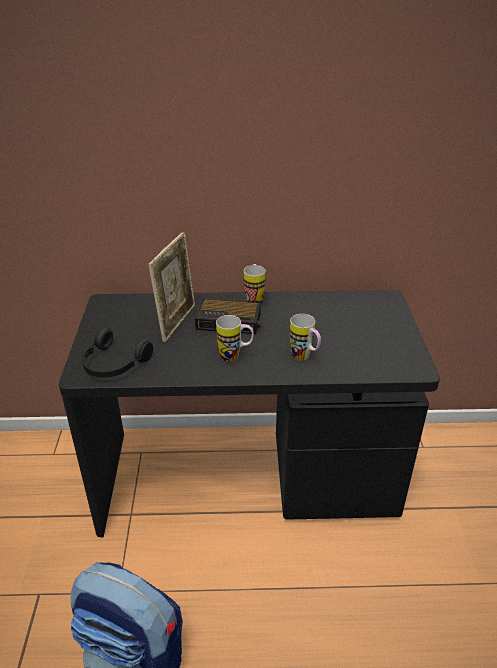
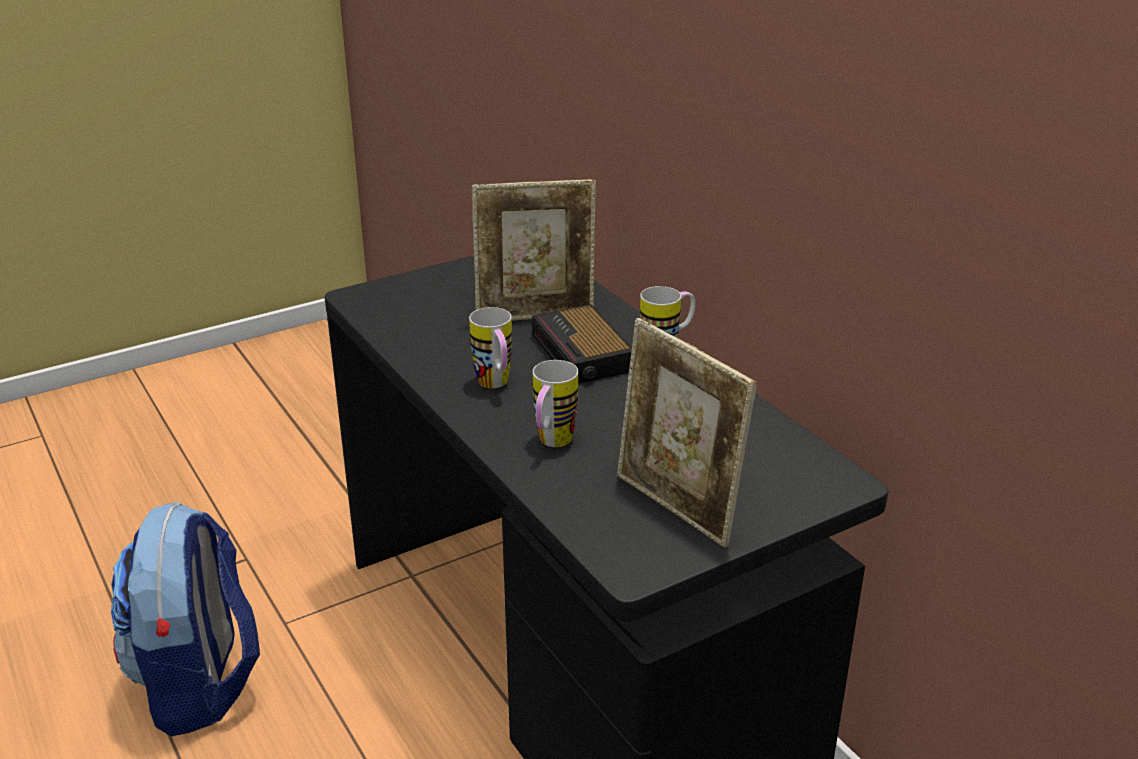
camera: 60 degrees right, 5 degrees down
black headphones [82,328,153,378] -> none
none -> picture frame [617,318,757,548]

